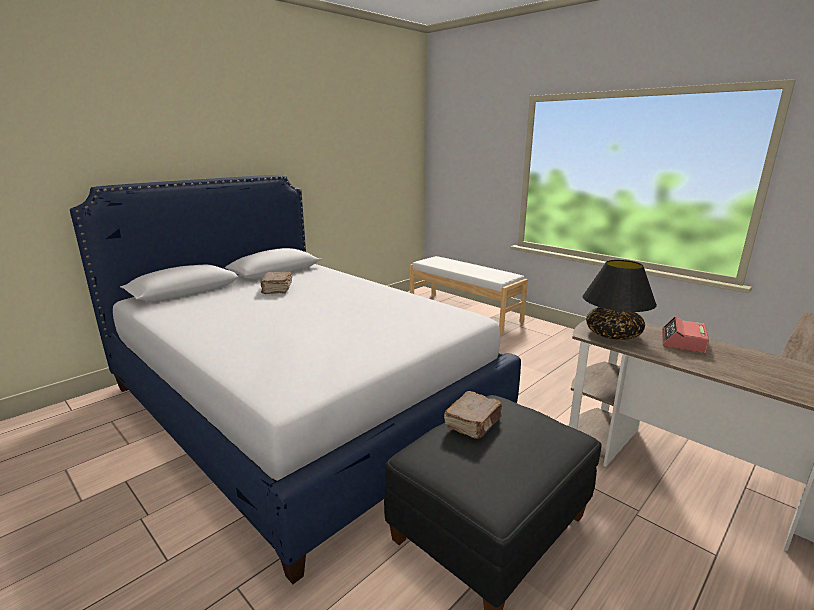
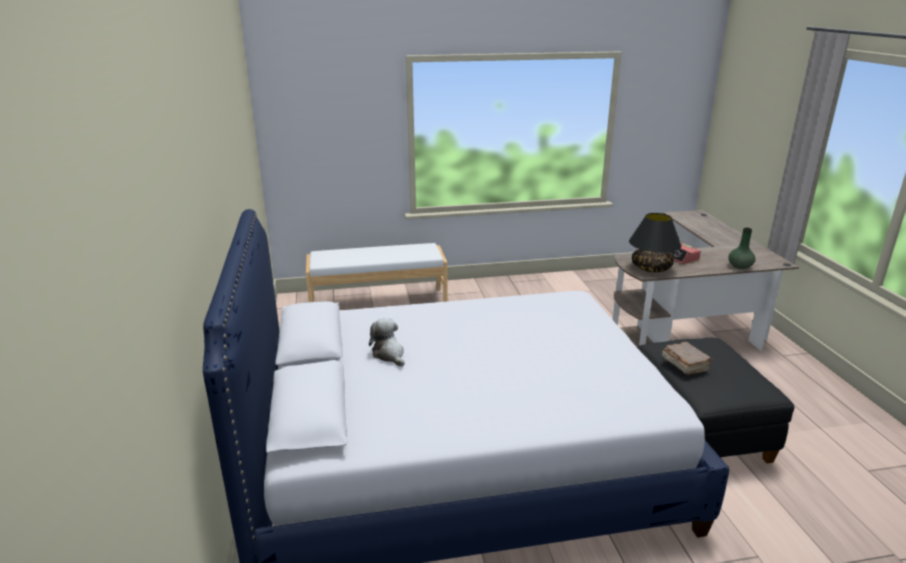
camera: 55 degrees left, 5 degrees up
brown book [261,272,292,294] -> plush toy [369,318,404,367]
none -> green vase [728,228,756,269]

